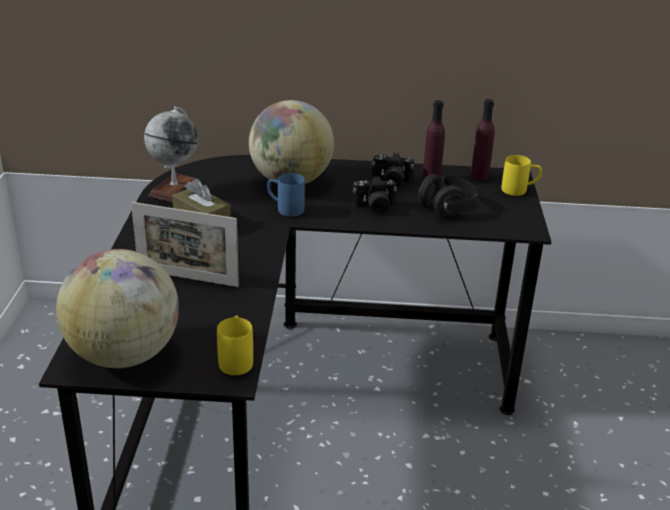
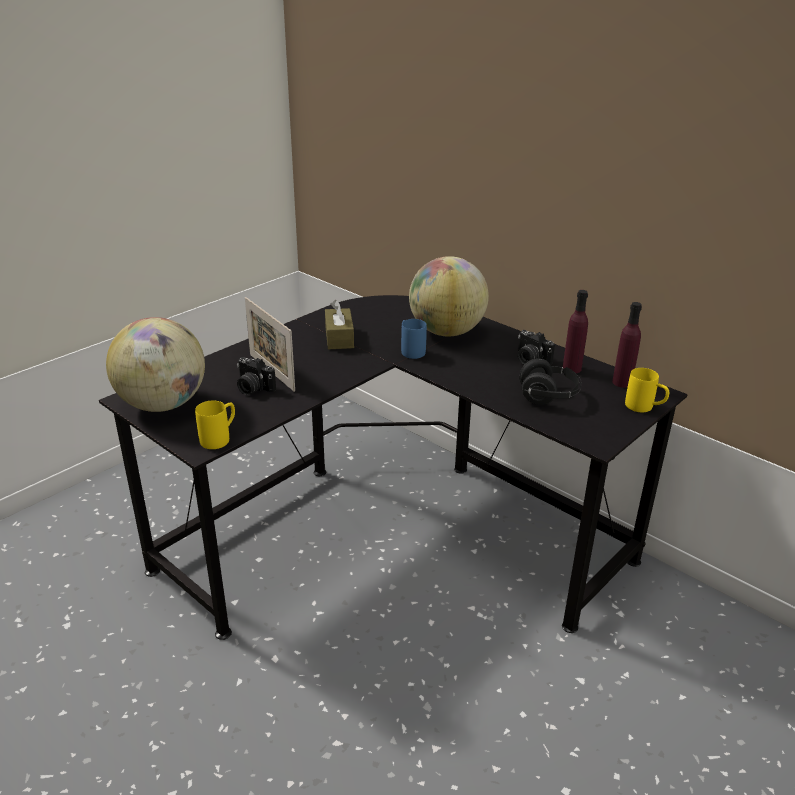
camera: 40 degrees right, 0 degrees up
globe [144,106,198,203] -> none
camera [352,176,397,214] -> camera moved to [237,357,276,395]

